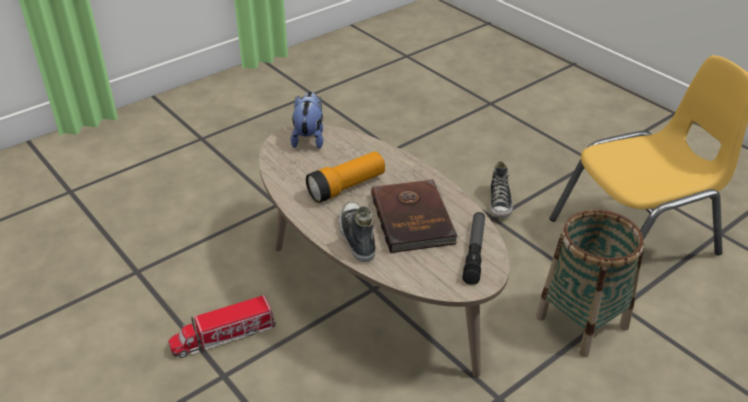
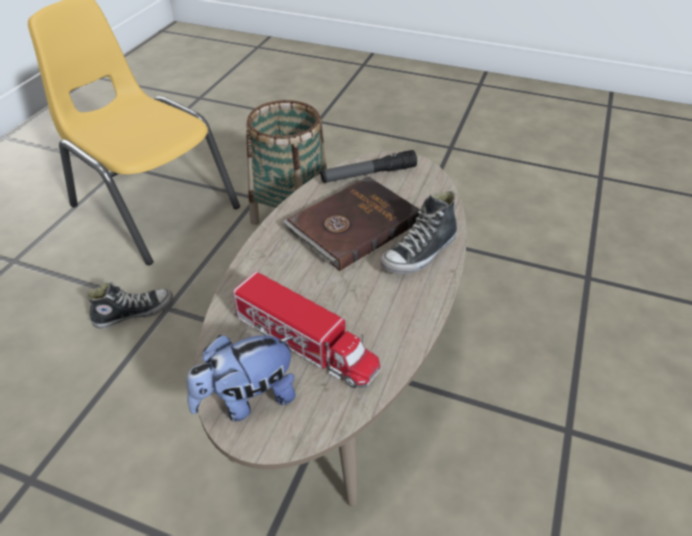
camera: 120 degrees left, 5 degrees up
toy truck [168,295,276,358] -> toy truck moved to [233,271,380,388]
flashlight [306,151,385,203] -> none

